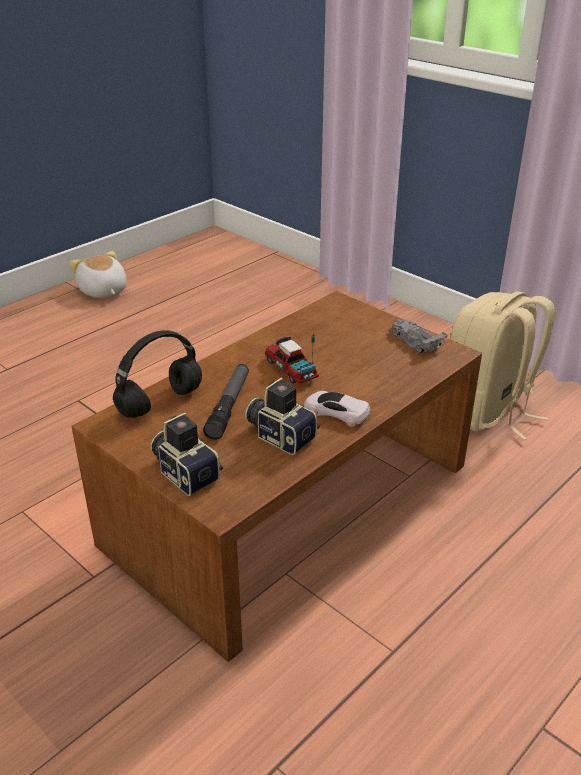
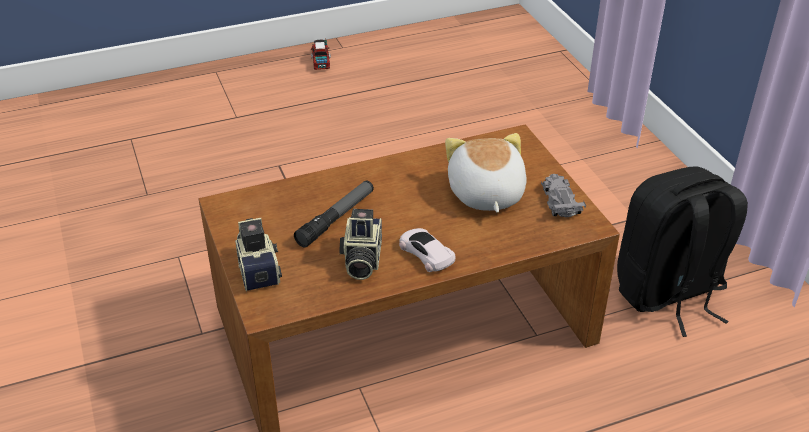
camera: 25 degrees right, 5 degrees up
plush toy [69,251,127,298] -> plush toy moved to [445,133,527,213]
black headphones [113,330,202,418] -> none
camera [245,378,320,455] -> camera turned 150 degrees counterclockwise [339,209,382,280]
toy truck [265,335,319,384] -> toy truck moved to [311,38,331,70]
beige backpack [451,291,555,440] -> black backpack [617,167,748,337]

